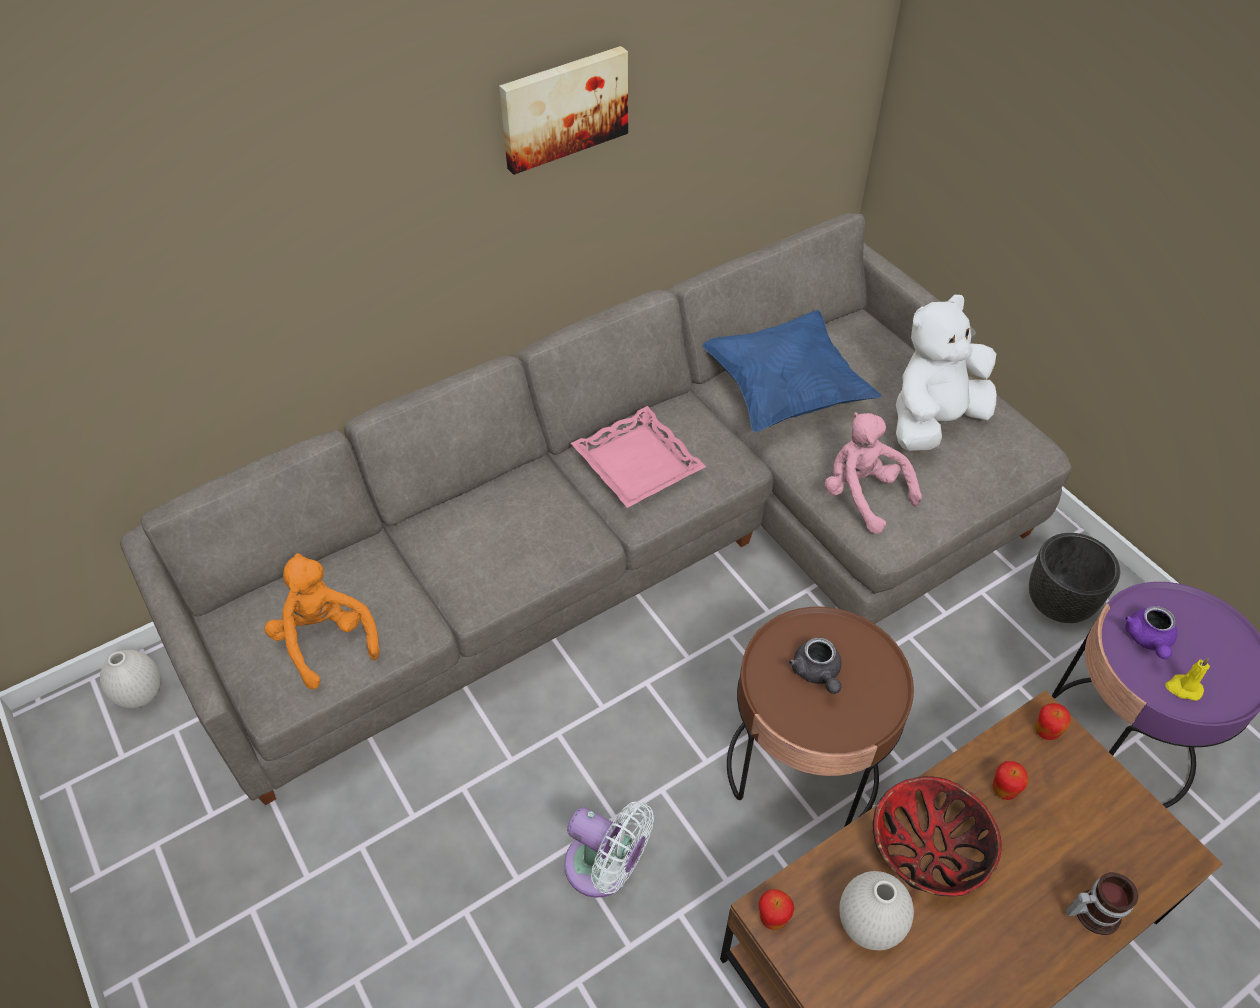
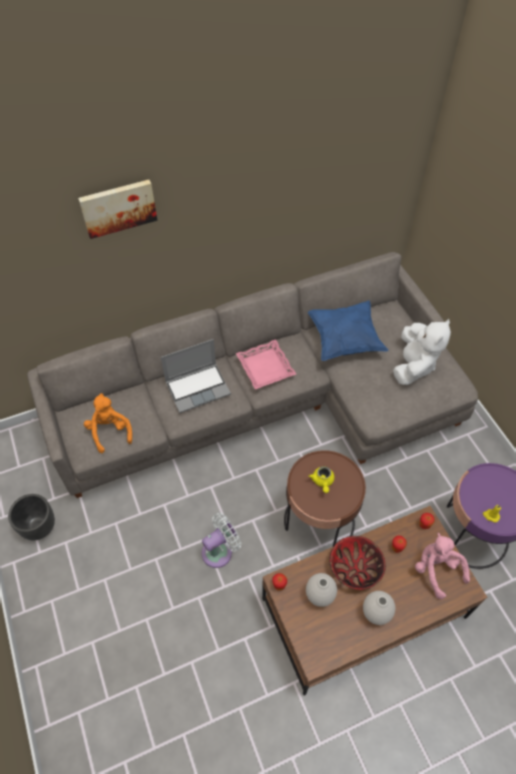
camera: 10 degrees right, 5 degrees up
white vase [100,650,160,708] -> white vase moved to [363,591,395,625]
picture [499,46,628,175] -> picture moved to [78,180,157,239]
white fan [564,801,654,898] -> white fan turned 75 degrees counterclockwise [202,513,241,568]
grey teapot [788,638,841,694] -> yellow teapot [309,466,334,493]
pink plush toy [824,412,922,534] -> pink plush toy moved to [415,533,470,599]
white plush toy [896,295,997,451] -> white plush toy turned 135 degrees clockwise [393,319,451,385]
black planter [1029,533,1120,623] -> black planter moved to [8,494,55,540]
mug [1066,872,1138,935] -> none
purple teapot [1124,606,1177,659] -> none
none -> laptop [161,339,231,413]

